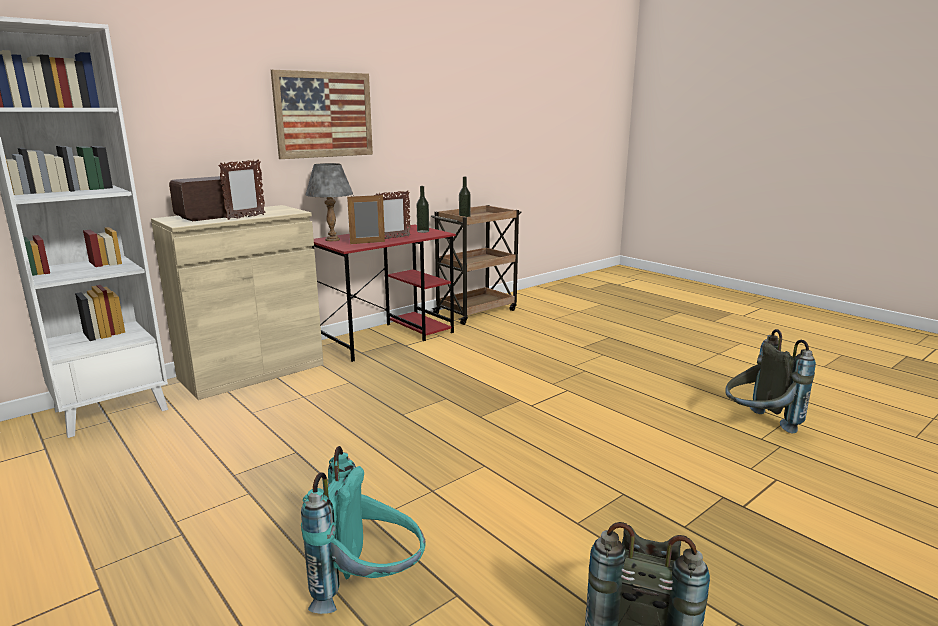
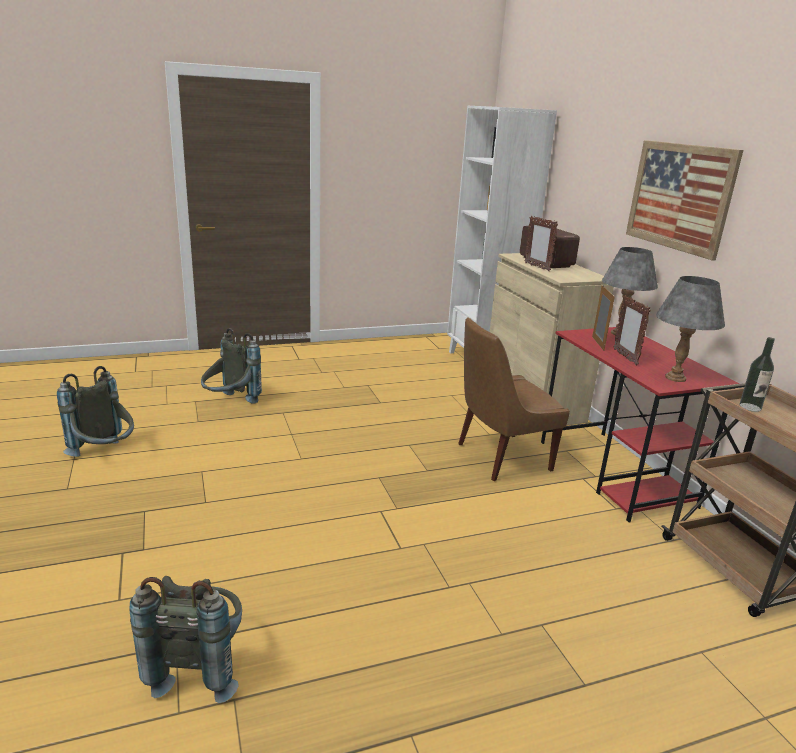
camera: 110 degrees right, 5 degrees up
turquoise backpack [301,446,426,614] -> grey backpack [201,328,262,404]
bottle [416,186,429,233] -> grey table lamp [656,276,725,382]
none -> brown chair [459,317,570,481]

